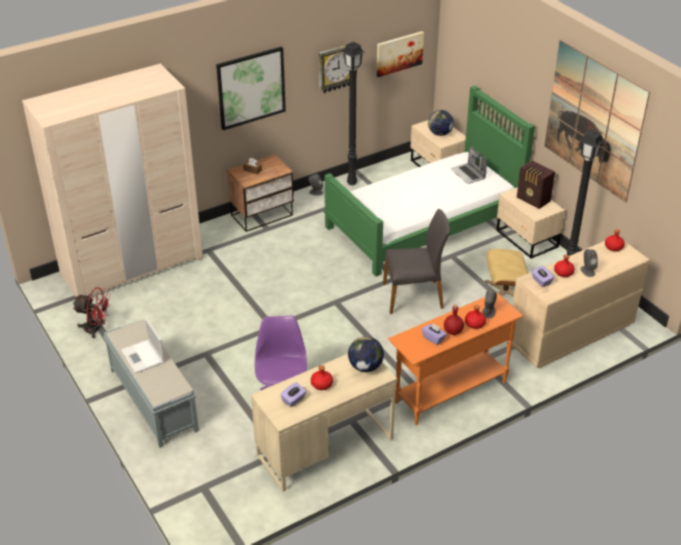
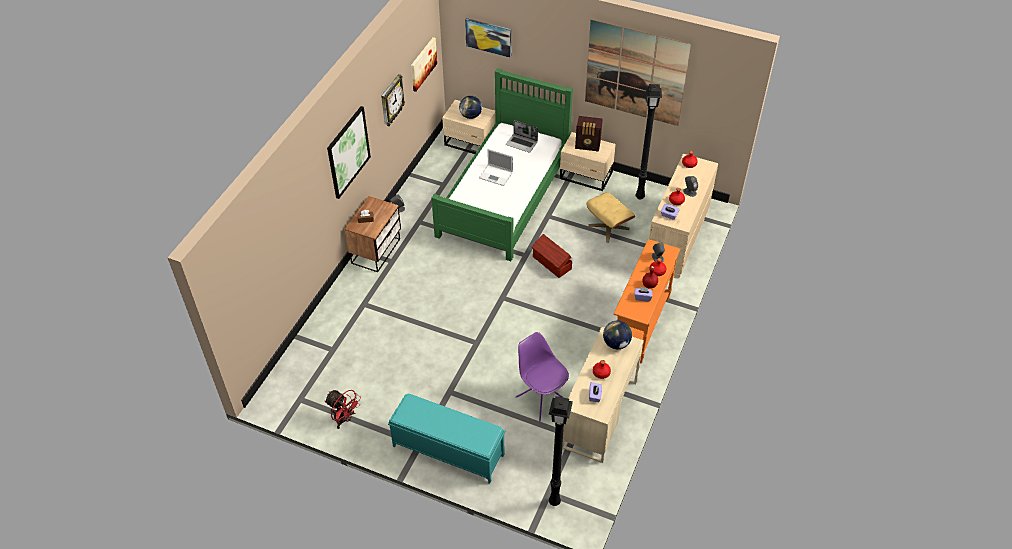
camera: 35 degrees left, 10 degrees up
beige wardrobe [22,63,203,297] -> none
red fan [73,287,110,338] -> red fan turned 60 degrees clockwise [325,390,361,429]
grey bench [103,320,199,448] -> turquoise bench [388,394,506,484]
laptop [121,318,165,373] -> laptop moved to [479,149,513,186]
black floor lamp [341,42,364,185] -> black floor lamp moved to [549,396,573,506]
grey chair [383,209,450,314] -> brown storage box [531,234,572,278]
none -> picture [465,18,511,58]

